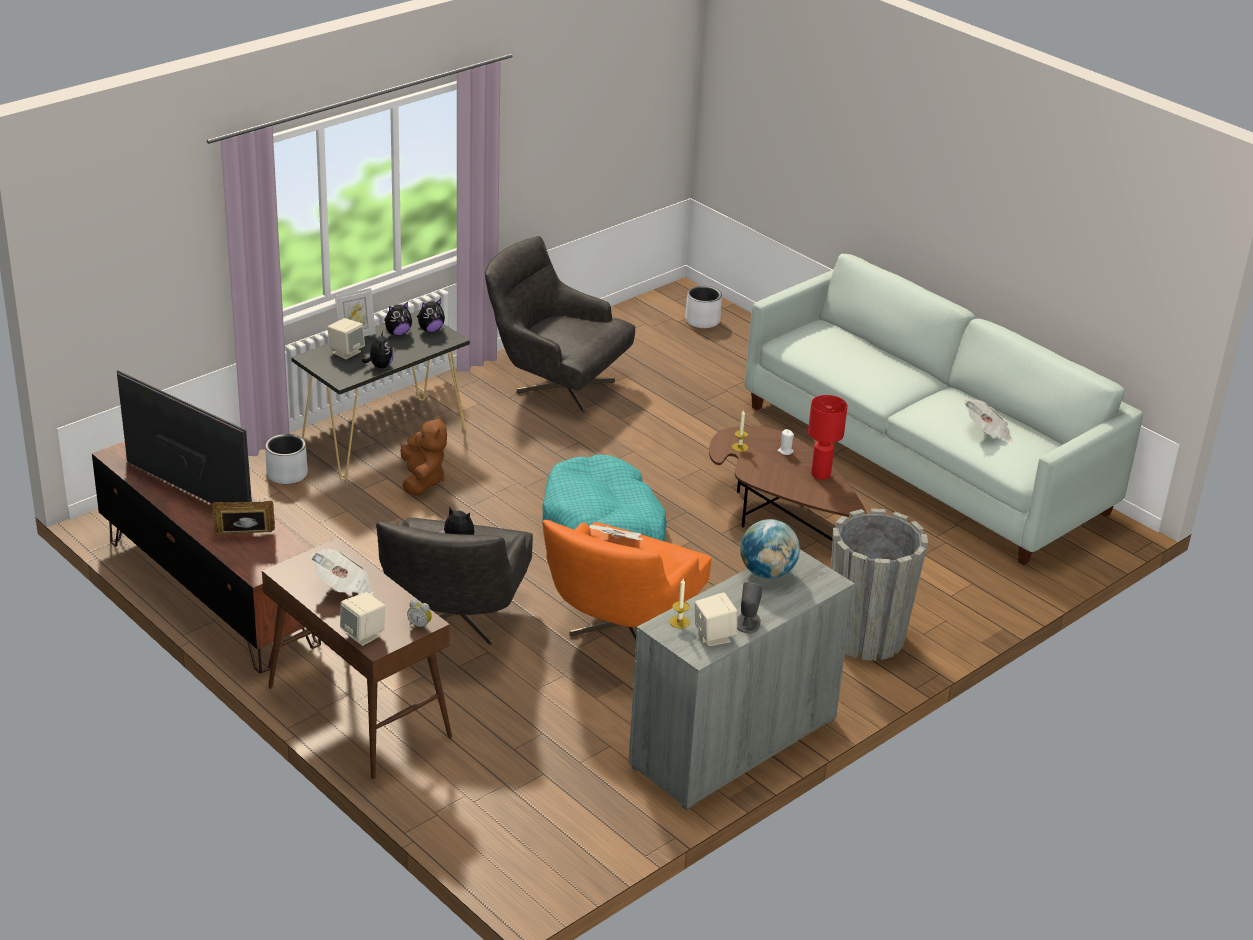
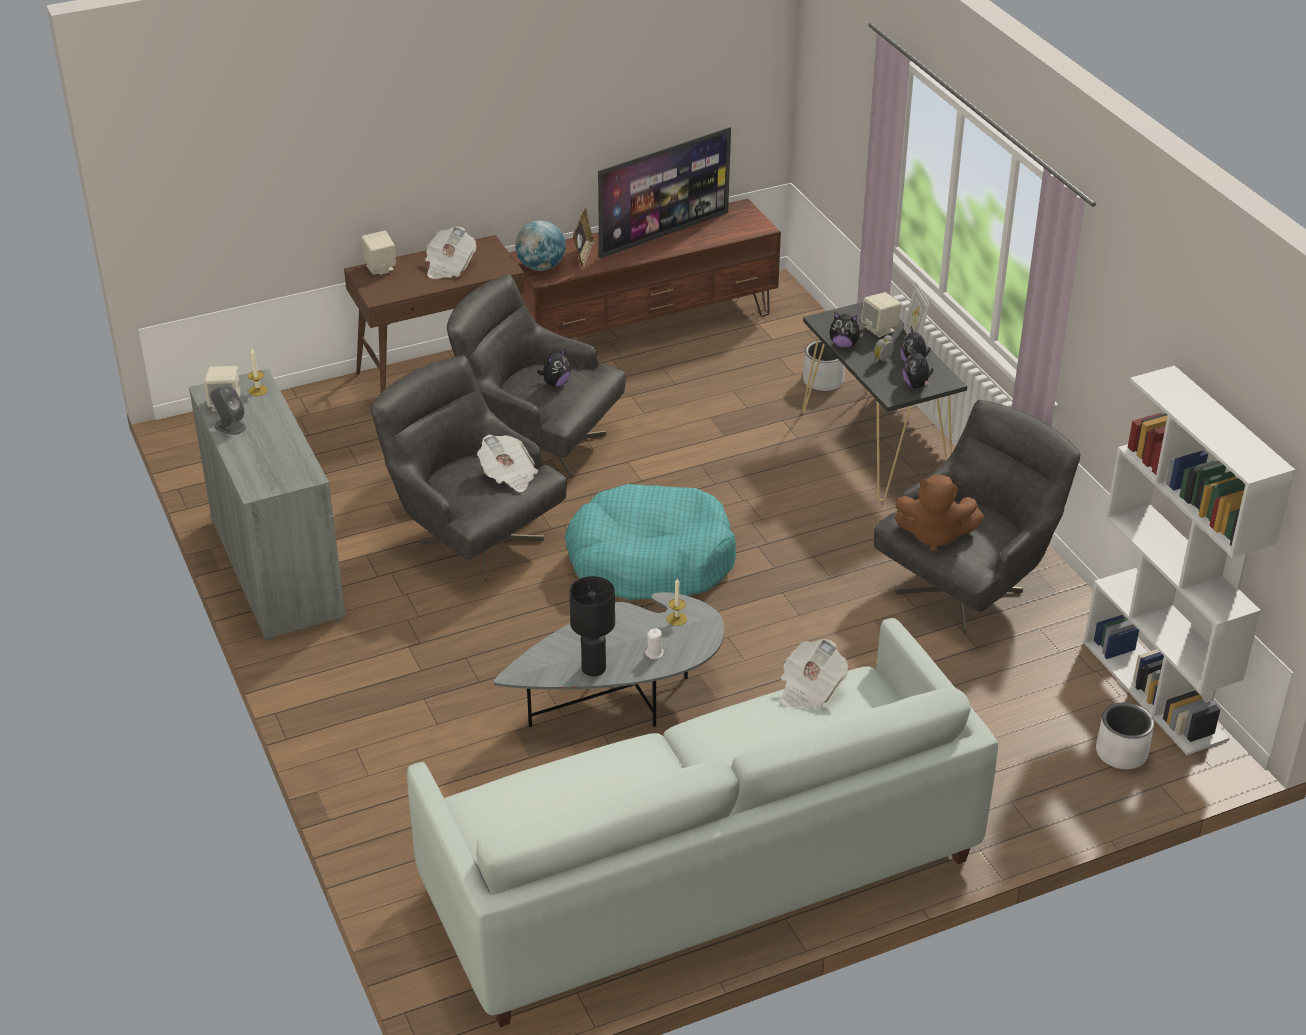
camera: 110 degrees right, 5 degrees up
brown plush toy [400,415,447,496] -> brown plush toy moved to [895,475,984,551]
alarm clock [407,599,432,631] -> alarm clock moved to [874,335,894,363]
orange armchair [542,520,712,640] -> grey armchair [371,356,567,581]
brown coffee table [709,426,867,541] -> grey coffee table [494,592,724,727]
globe [740,519,800,579] -> globe moved to [515,220,566,271]
red table lamp [808,395,848,480] -> black table lamp [569,576,615,676]
grey planter [831,508,928,661] -> none
newspaper [964,399,1012,442] -> newspaper moved to [781,639,848,709]
none -> white bookcase [1084,366,1295,755]

